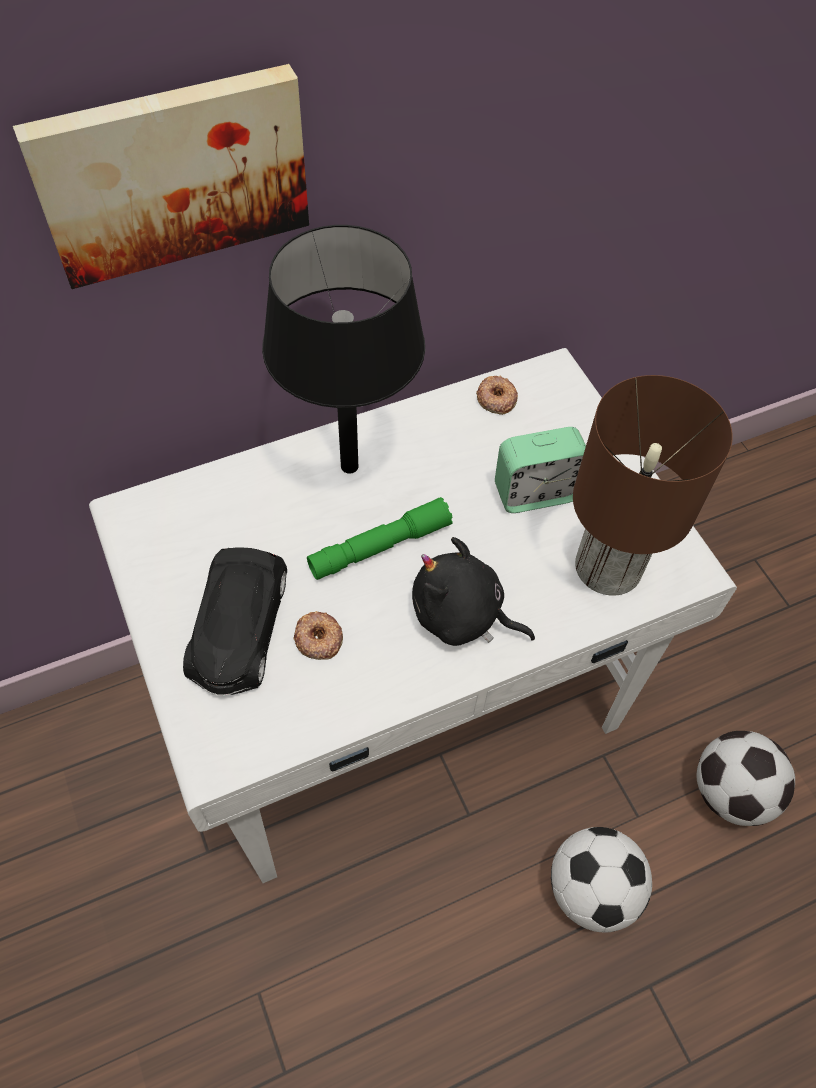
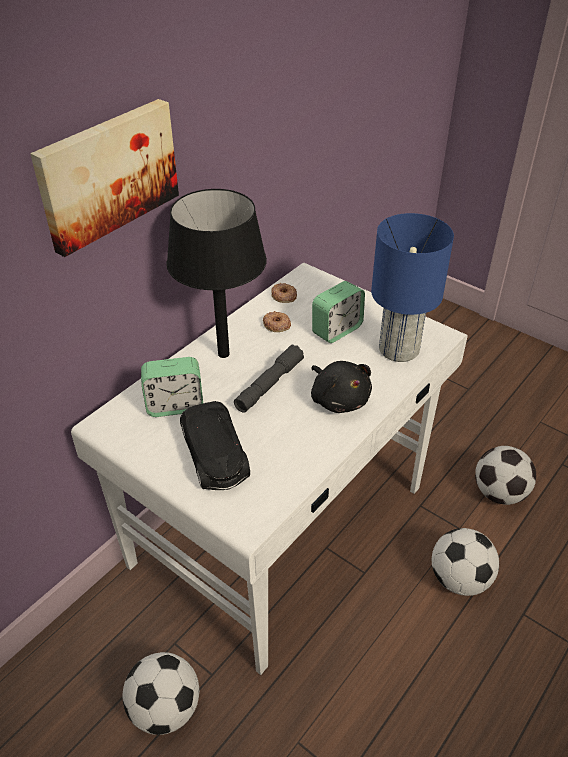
camera: 25 degrees left, 15 degrees down
donut [293,611,343,660] -> donut moved to [263,311,291,332]
green flashlight [307,497,453,580] -> grey flashlight [234,344,304,413]
black plush toy [412,537,535,646] -> black plush toy turned 120 degrees counterclockwise [311,361,372,413]
brown table lamp [573,375,733,596] -> blue table lamp [371,213,454,362]
none -> football [123,652,199,735]
none -> alarm clock [141,357,203,417]

